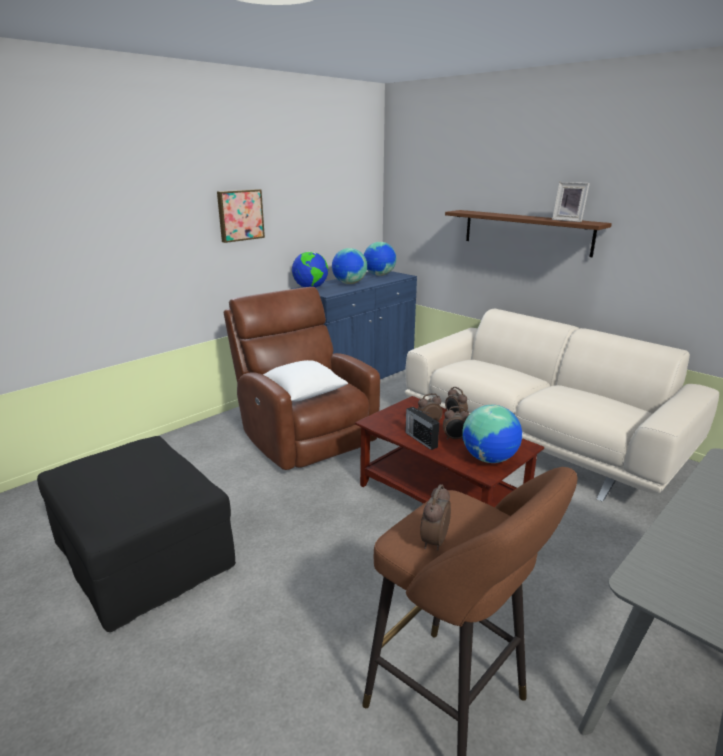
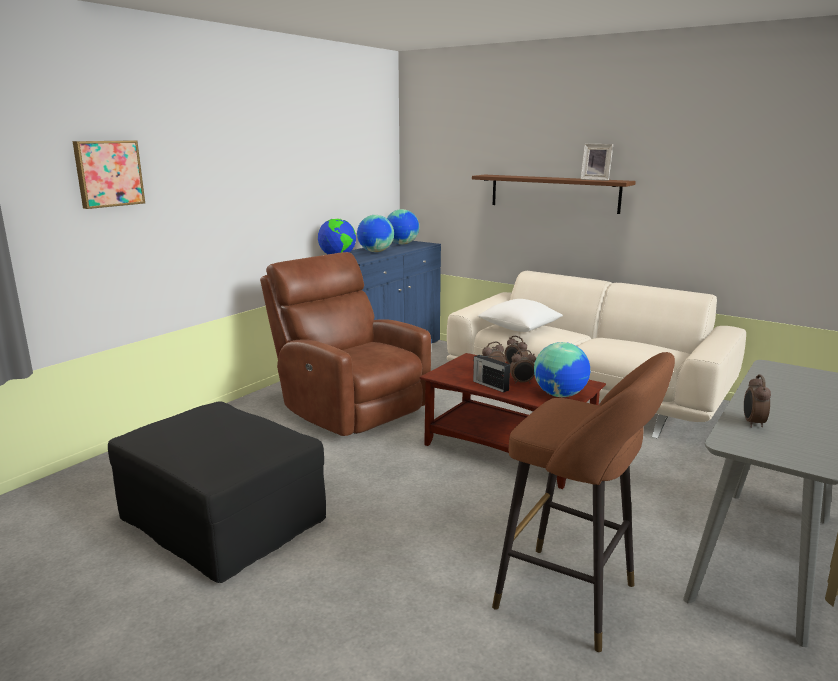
camera: 10 degrees left, 5 degrees down
picture [217,189,265,243] -> picture moved to [72,140,145,209]
white pillow [263,360,348,401] -> white pillow moved to [478,299,563,332]
alarm clock [420,485,451,550] -> alarm clock moved to [744,374,771,428]

